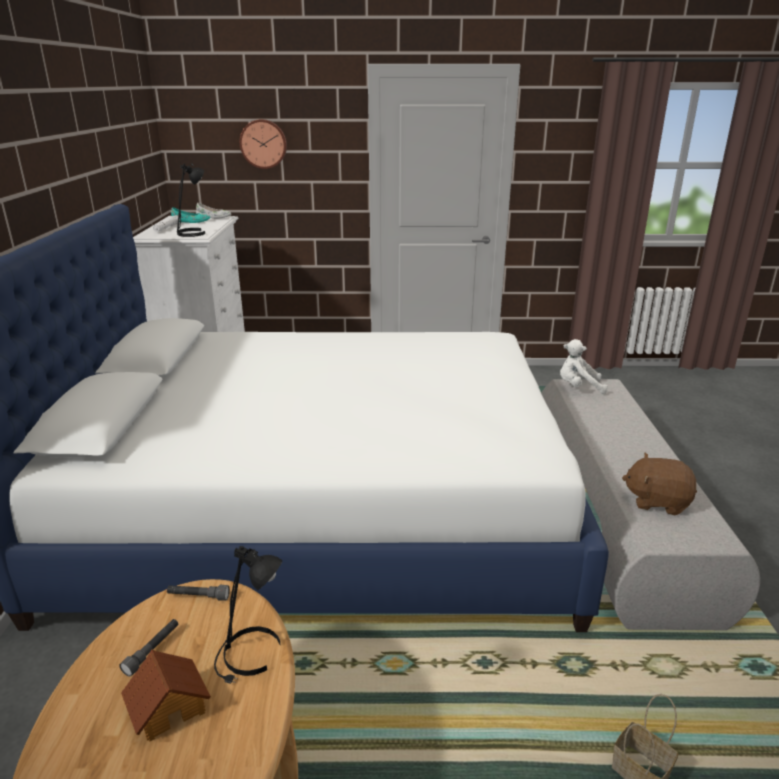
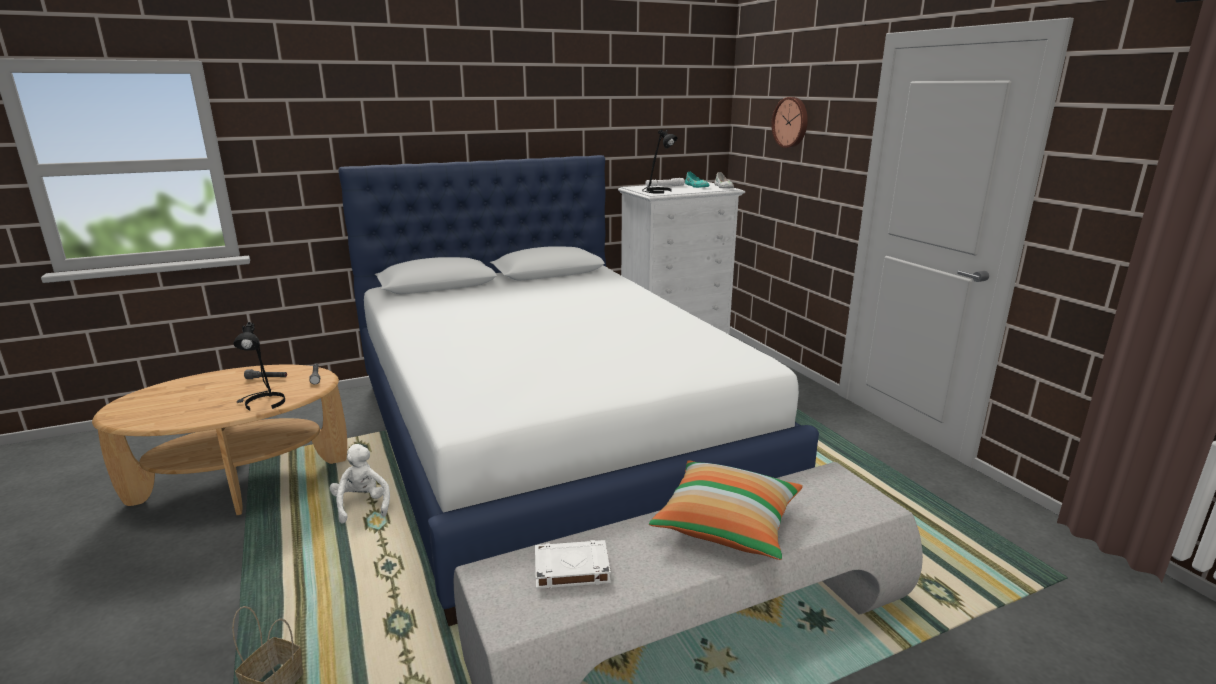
camera: 65 degrees right, 5 degrees down
toy house [121,650,211,742] -> none
white plush toy [560,339,608,394] -> white plush toy moved to [330,444,390,524]
brown plush toy [622,453,697,515] -> white book [535,540,611,589]
none -> pillow [649,460,803,560]

